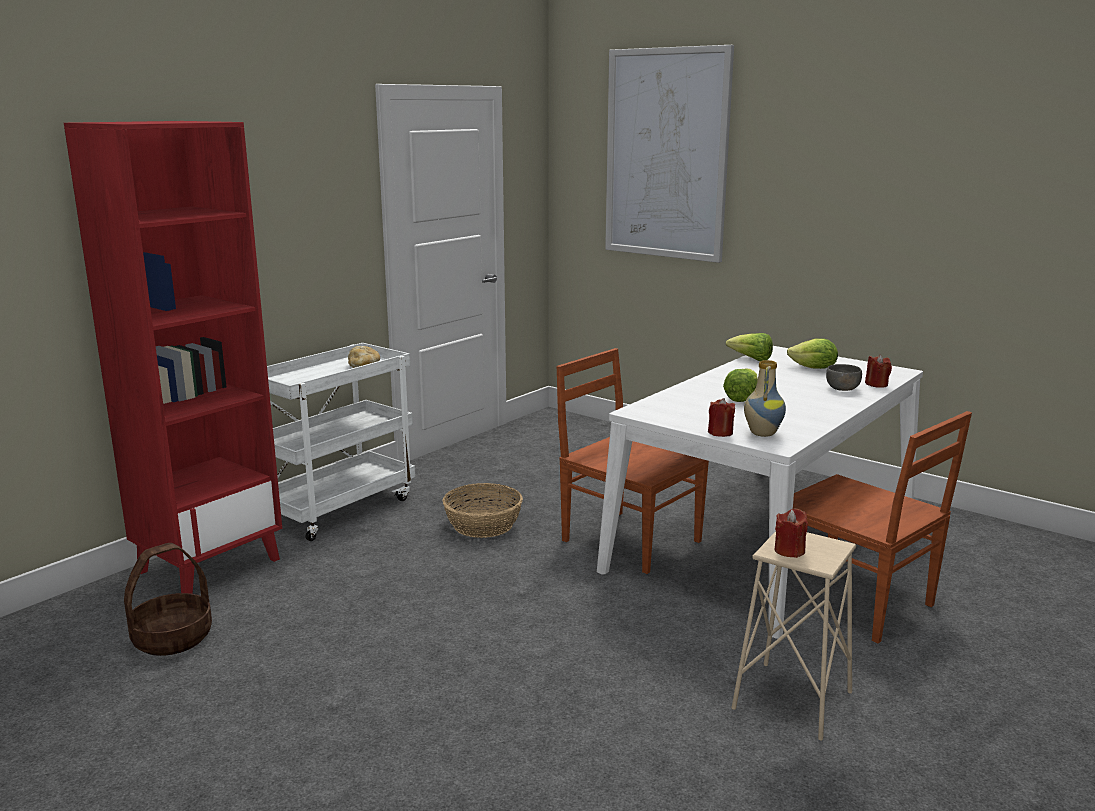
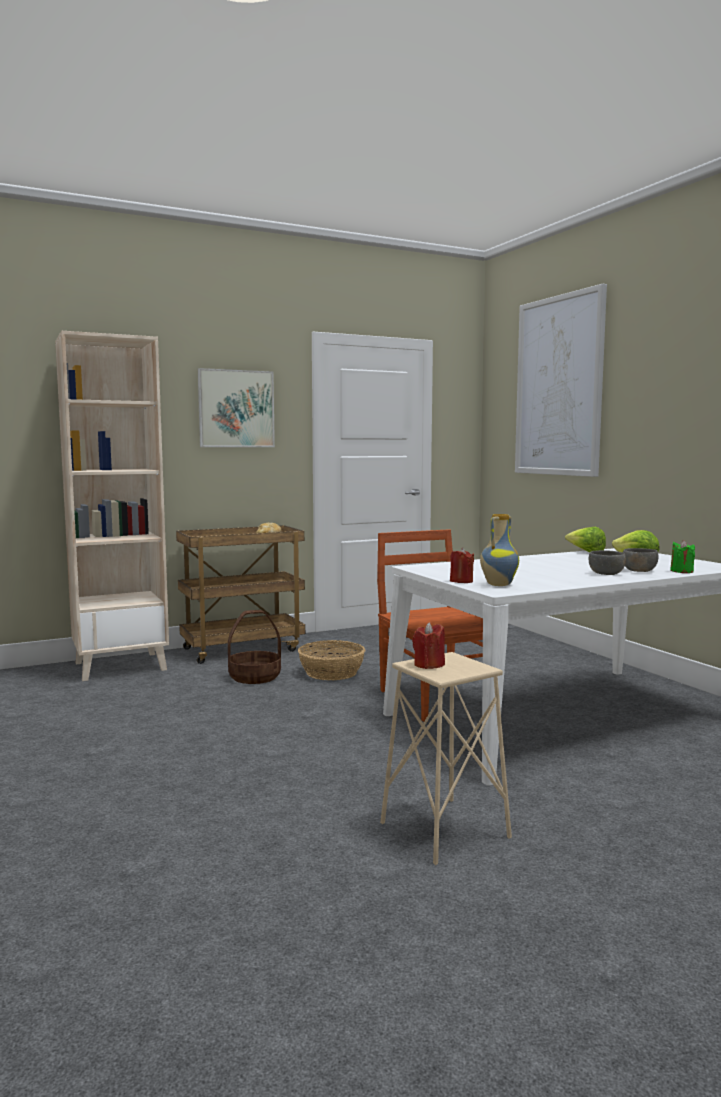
camera: 25 degrees right, 10 degrees down
red bookcase [64,121,282,594] -> beige bookcase [55,331,169,681]
basket [124,543,212,656] -> basket moved to [228,610,281,684]
white cart [267,343,416,541] -> brown cart [176,525,305,664]
lettuce [723,368,758,402] -> none
brown chair [793,411,972,643] -> none
red candle [865,354,892,388] -> green candle [670,540,695,573]
none -> picture [198,368,275,447]
none -> grey bowl [589,550,626,575]

